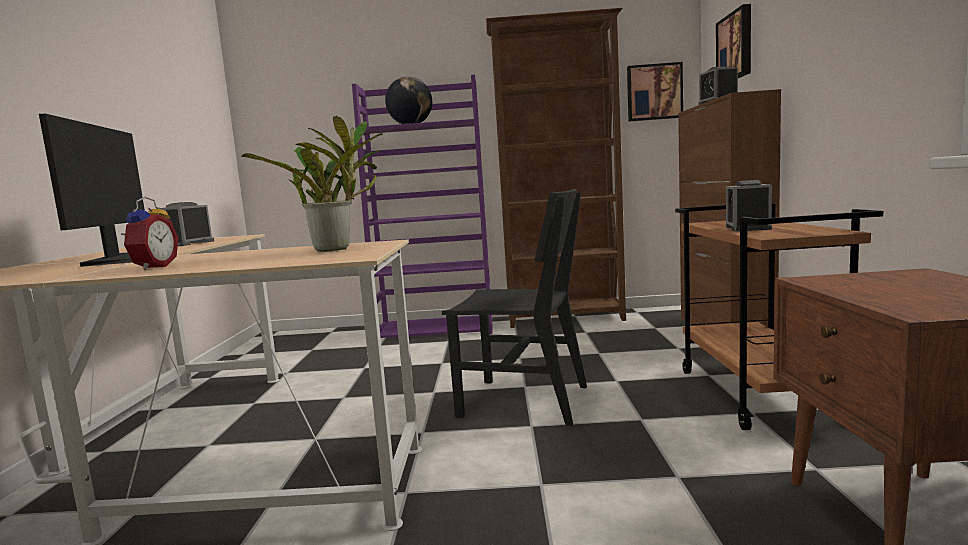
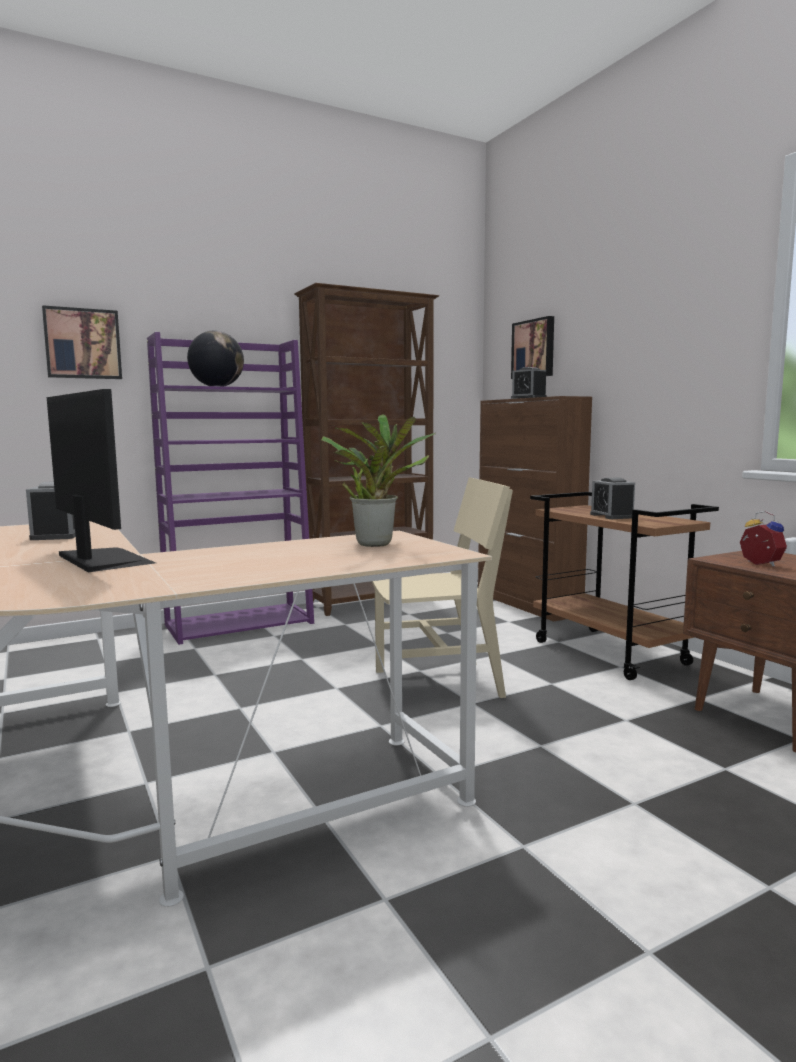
camera: 30 degrees left, 0 degrees up
alarm clock [121,197,178,270] -> alarm clock moved to [740,511,787,567]
black chair [442,189,587,426] -> beige chair [372,477,513,698]
picture [627,62,683,122] -> picture moved to [42,305,122,379]

